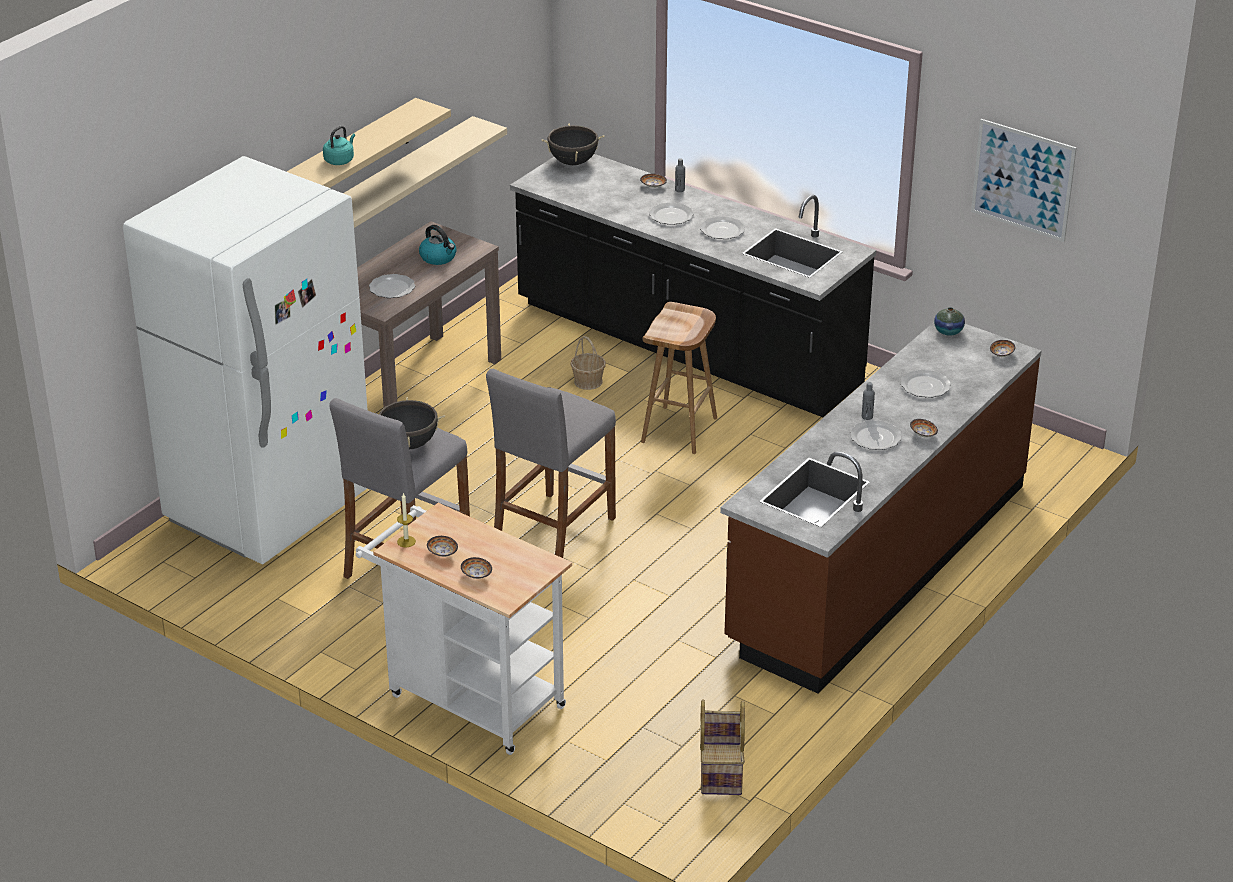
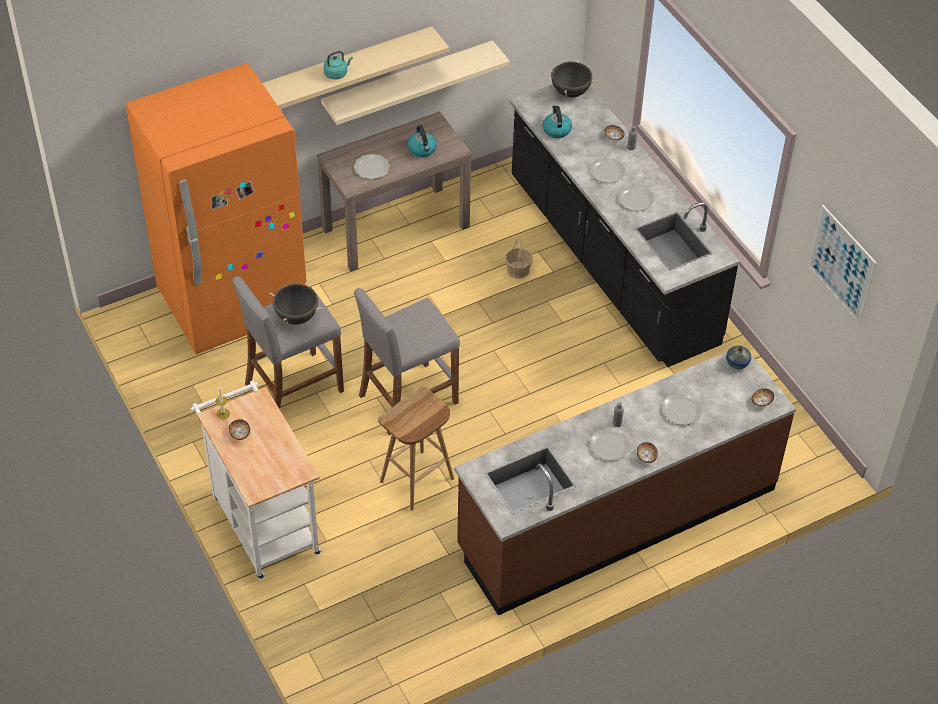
camera: 25 degrees right, 15 degrees up
white fridge [123,156,367,565] -> orange fridge [126,63,307,354]
bowl [461,557,492,579] -> none
brown stool [641,302,717,454] -> brown stool moved to [378,386,454,510]
basket [700,699,745,795] -> none
none -> kettle [543,105,572,138]

